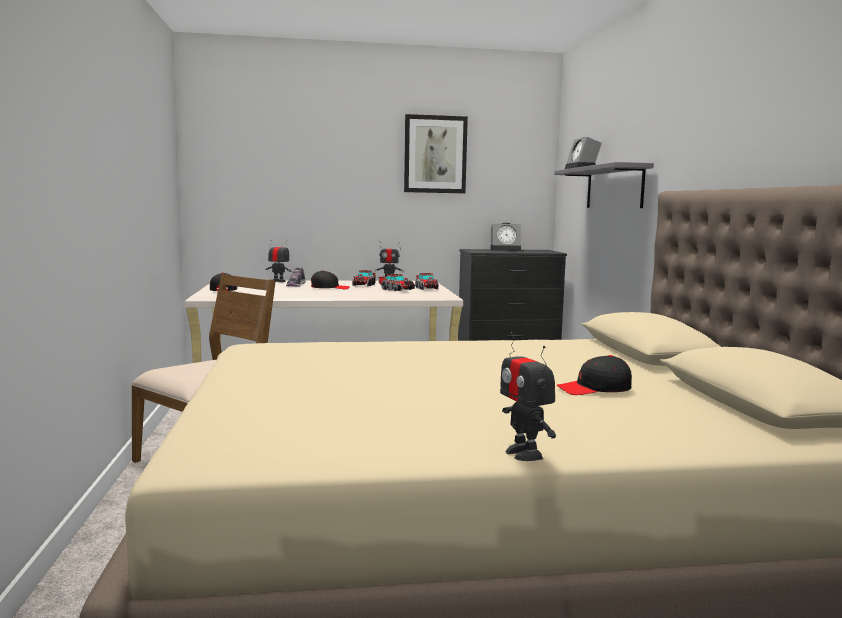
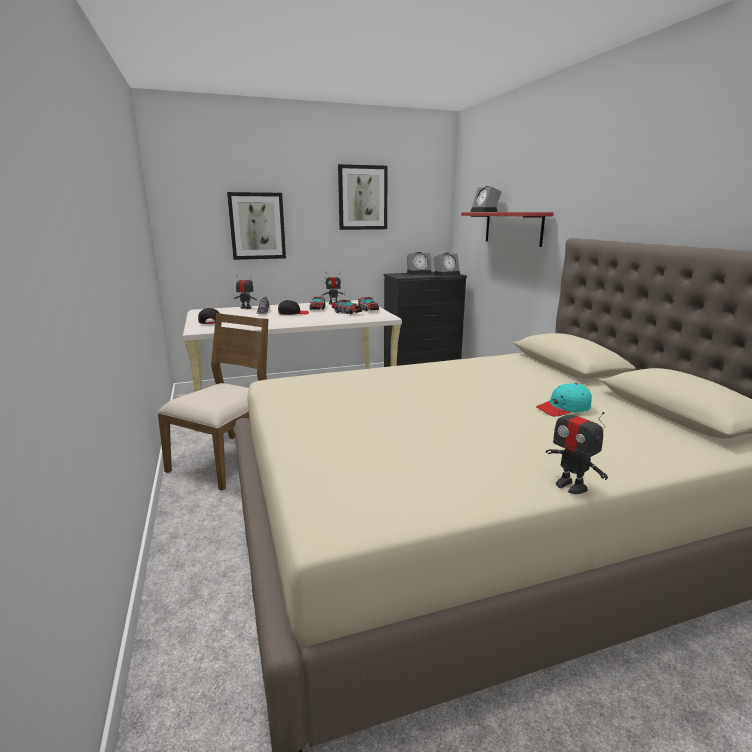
camera: 10 degrees left, 10 degrees up
grey shelf [554,162,654,208] -> red shelf [461,212,554,247]
black cap [557,355,632,395] -> turquoise cap [536,383,592,416]
none -> picture [227,192,286,260]
none -> alarm clock [433,253,460,276]

